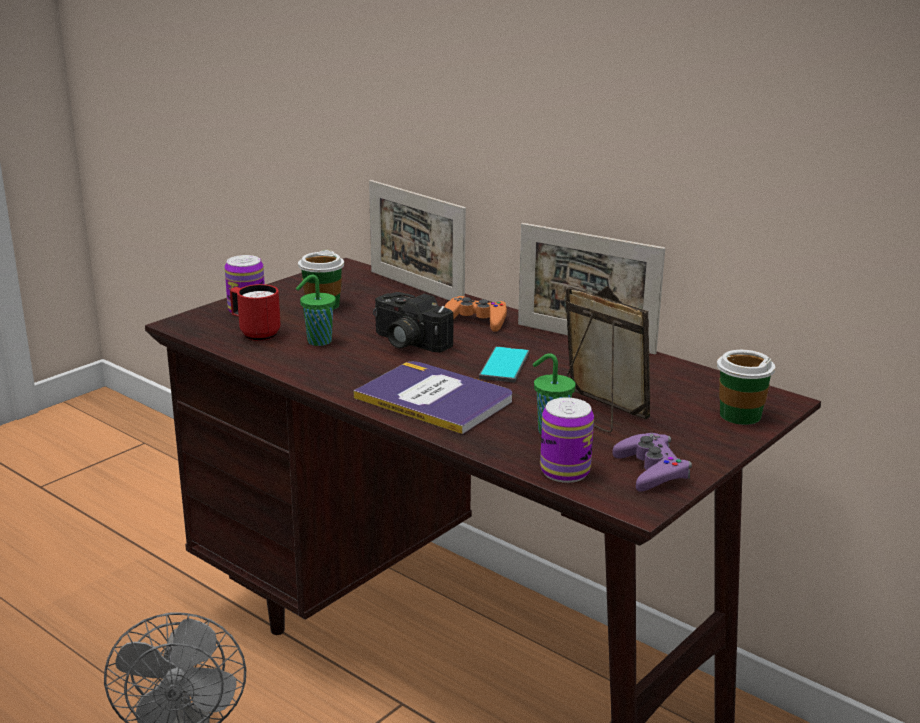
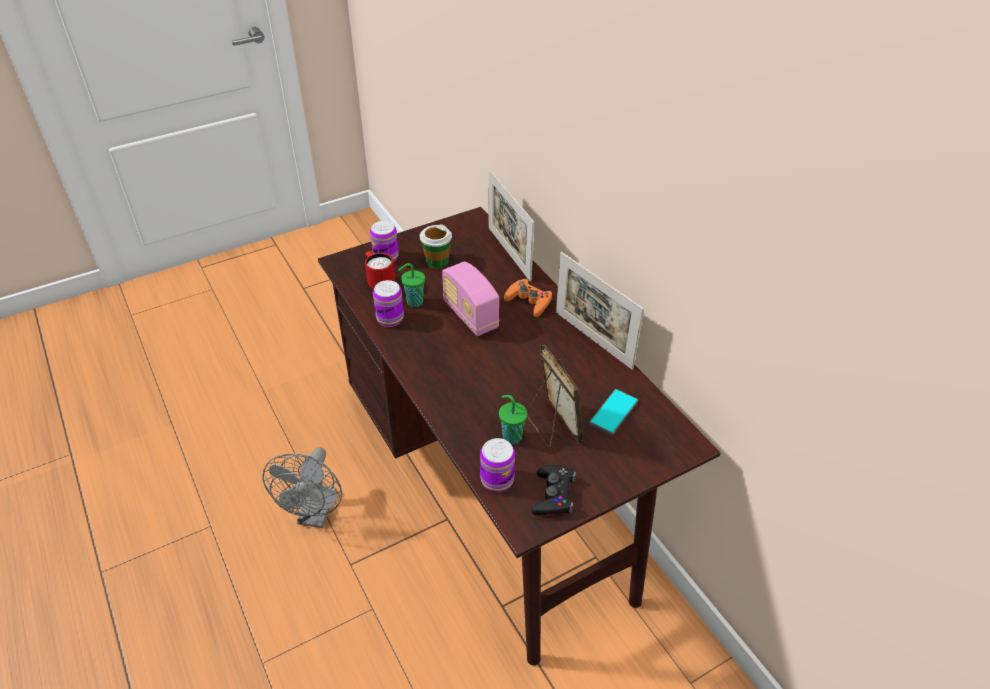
camera: 20 degrees right, 20 degrees up
book [354,361,512,434] -> none
camera [373,292,453,353] -> radio [442,262,500,336]
phone [479,346,529,382] -> phone moved to [589,389,639,436]
purple game controller [612,433,692,492] -> black game controller [531,465,576,515]
cup [717,350,775,425] -> none
none -> can [373,280,404,327]

